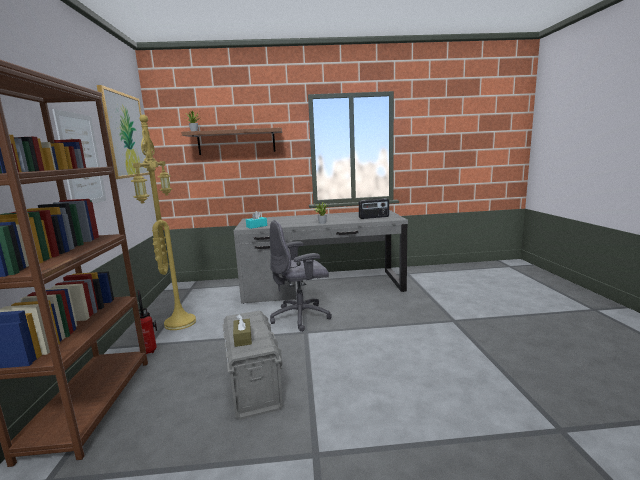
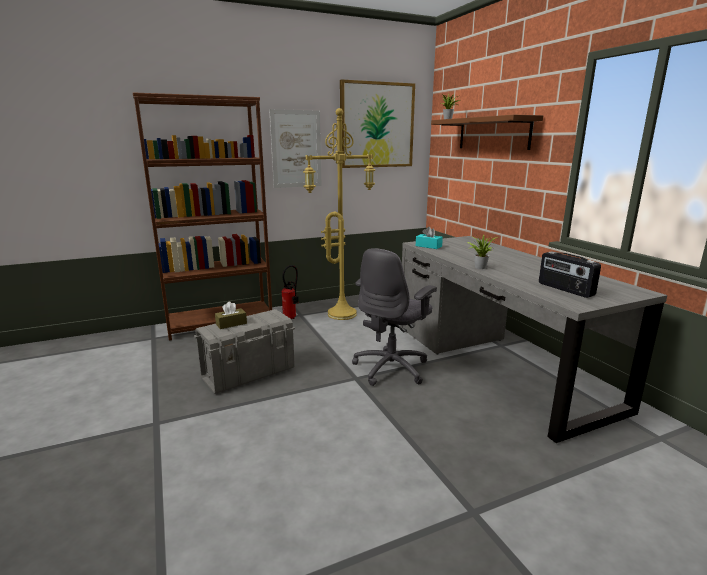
camera: 70 degrees right, 5 degrees up
grey office chair [270,220,332,332] -> grey office chair turned 105 degrees counterclockwise [352,248,437,386]

